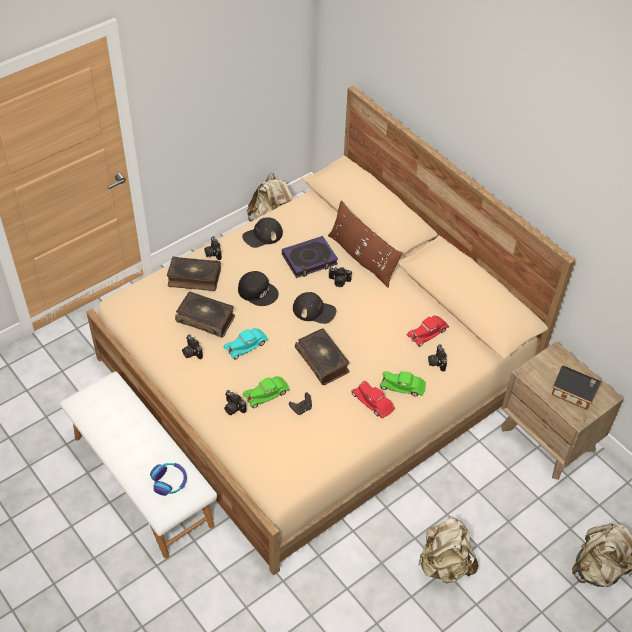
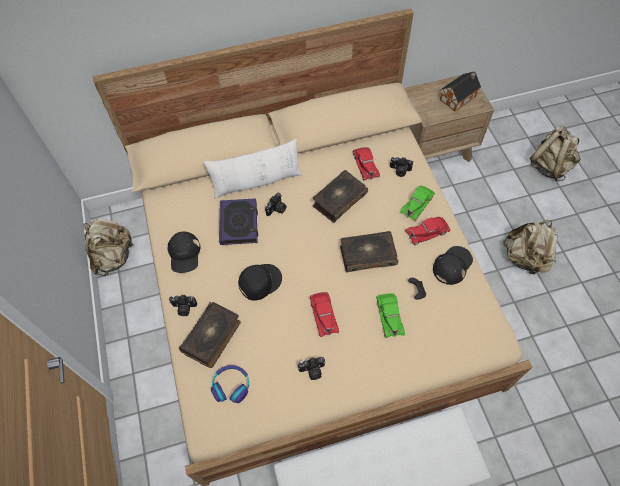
camera: 65 degrees left, 10 degrees up
headphones [150,463,187,496] -> headphones moved to [211,365,249,403]
book [175,292,235,338] -> book moved to [312,170,368,223]
turquoise toy car [223,328,269,360] -> red toy car [310,292,339,337]
camera [224,390,247,415] -> none
black cap [293,292,336,324] -> black cap moved to [433,246,473,285]
brown pillow [328,200,403,288] -> white pillow [204,139,303,199]

